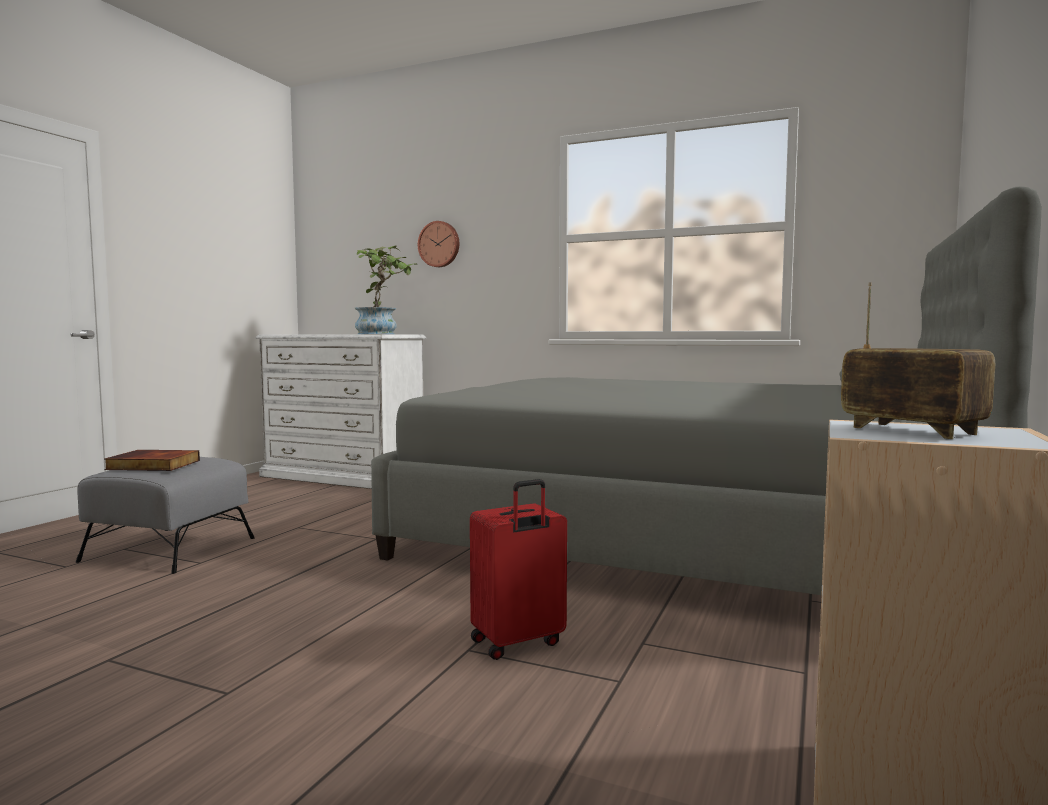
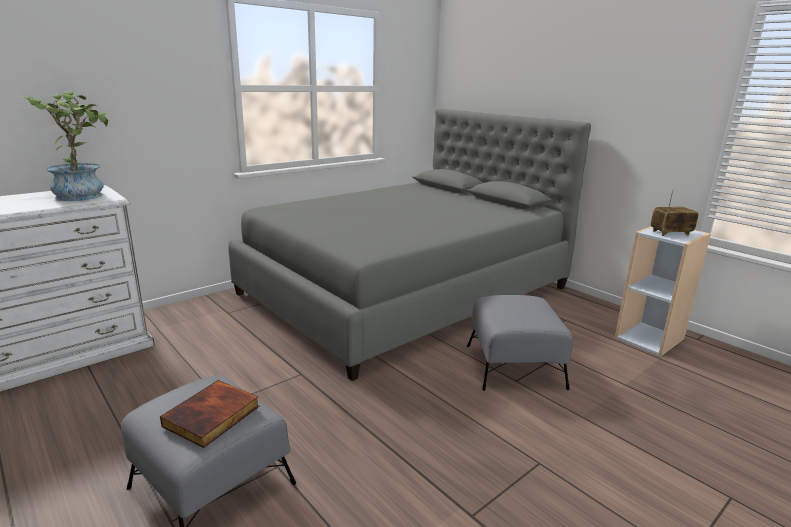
camera: 65 degrees left, 15 degrees up
wall clock [418,221,459,267] -> none
red suitcase [470,479,567,660] -> grey ottoman [467,295,573,391]

